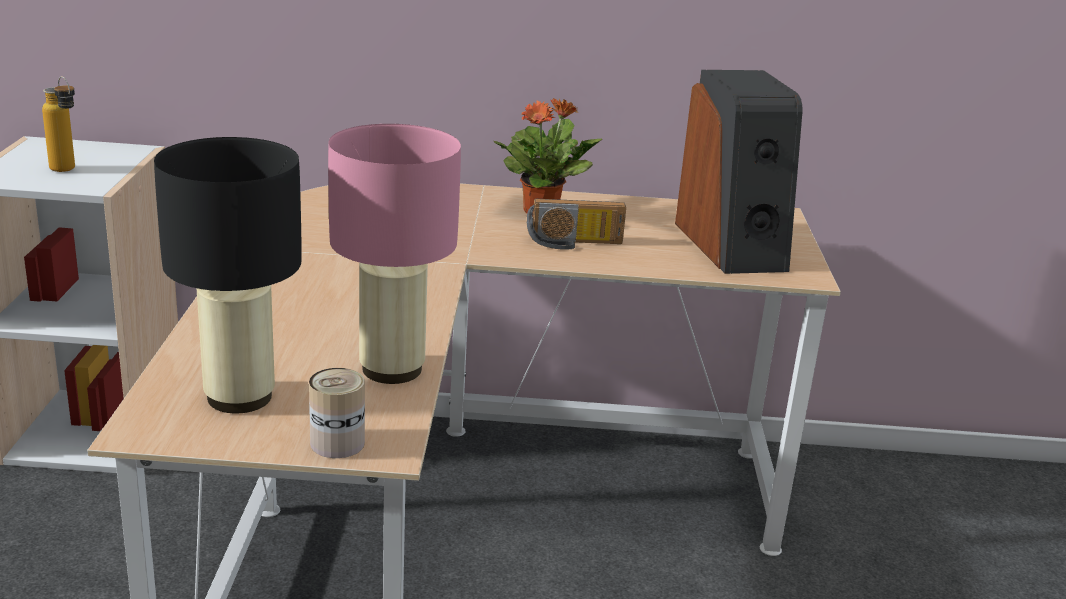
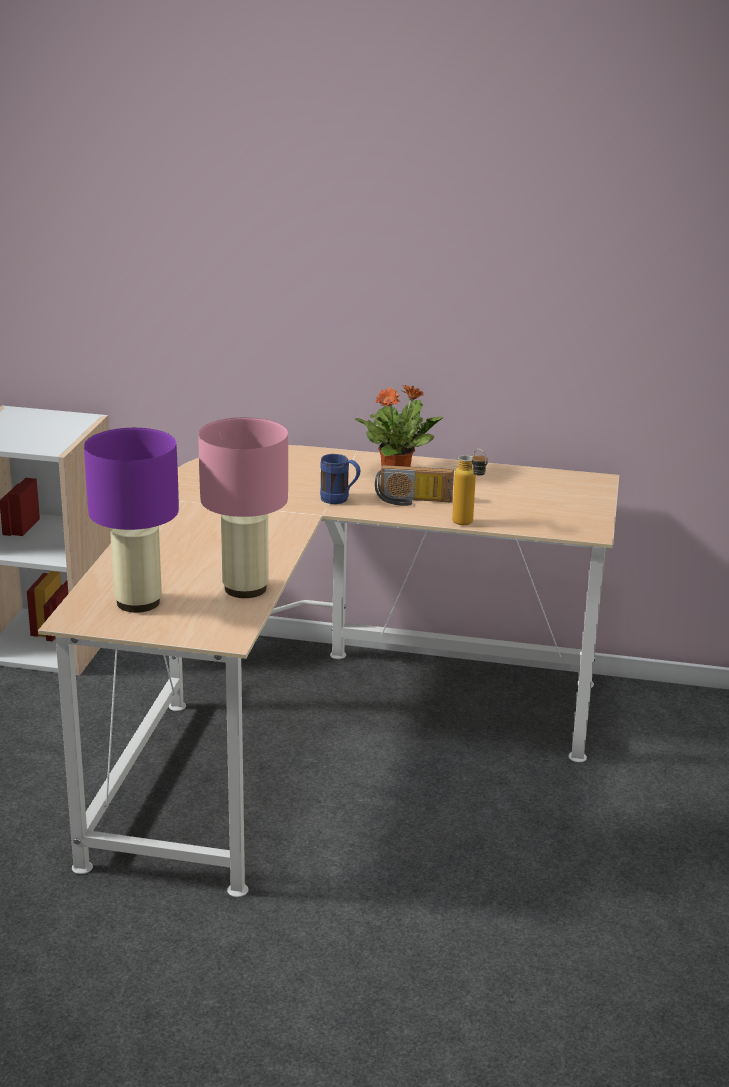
camera: 10 degrees right, 0 degrees up
bottle [42,76,75,172] -> bottle moved to [452,449,488,525]
black table lamp [154,137,302,413] -> purple table lamp [84,428,179,613]
can [309,368,365,458] -> none
speaker [675,70,803,274] -> none
none -> blue mug [320,454,361,504]

